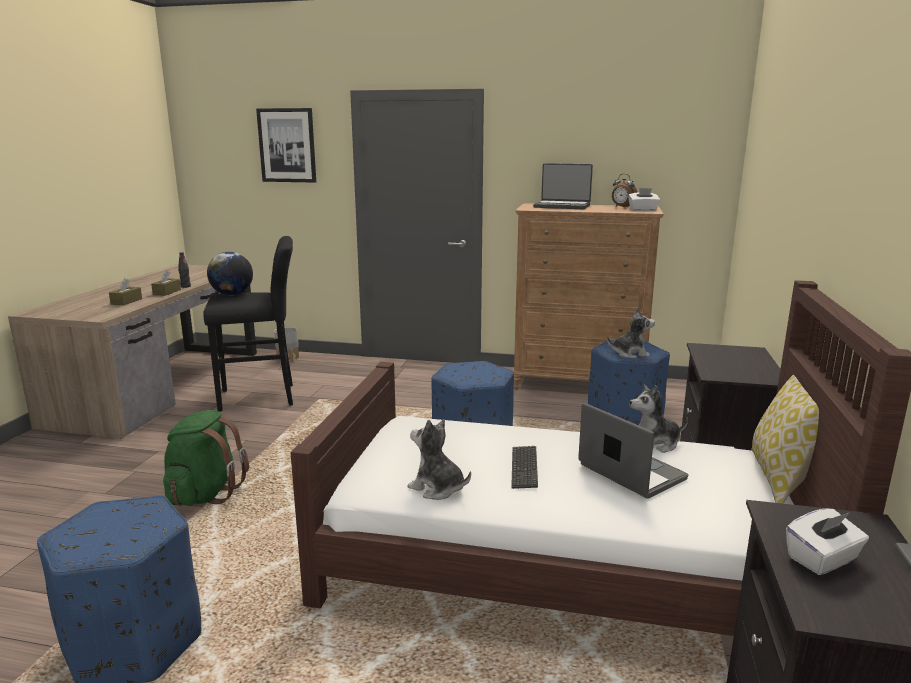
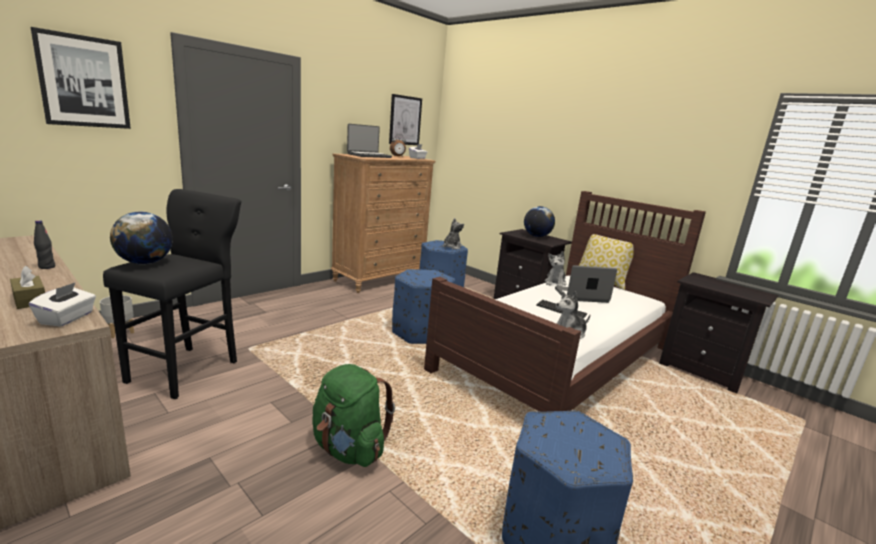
camera: 60 degrees left, 0 degrees up
brown tissue box [151,270,181,296] -> none
white tissue box [786,508,869,575] -> white tissue box moved to [29,283,96,327]
none -> picture [389,94,422,145]
none -> globe [524,206,555,237]

